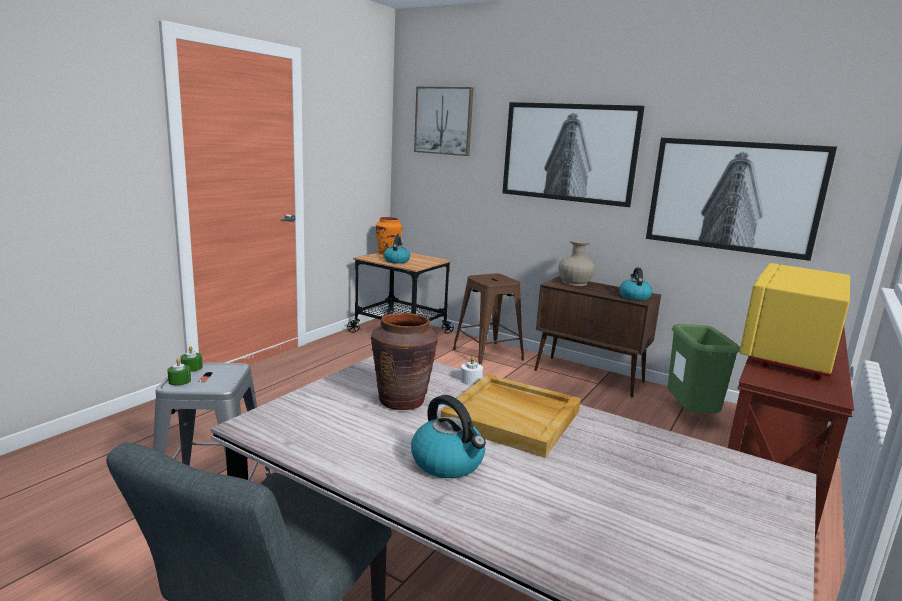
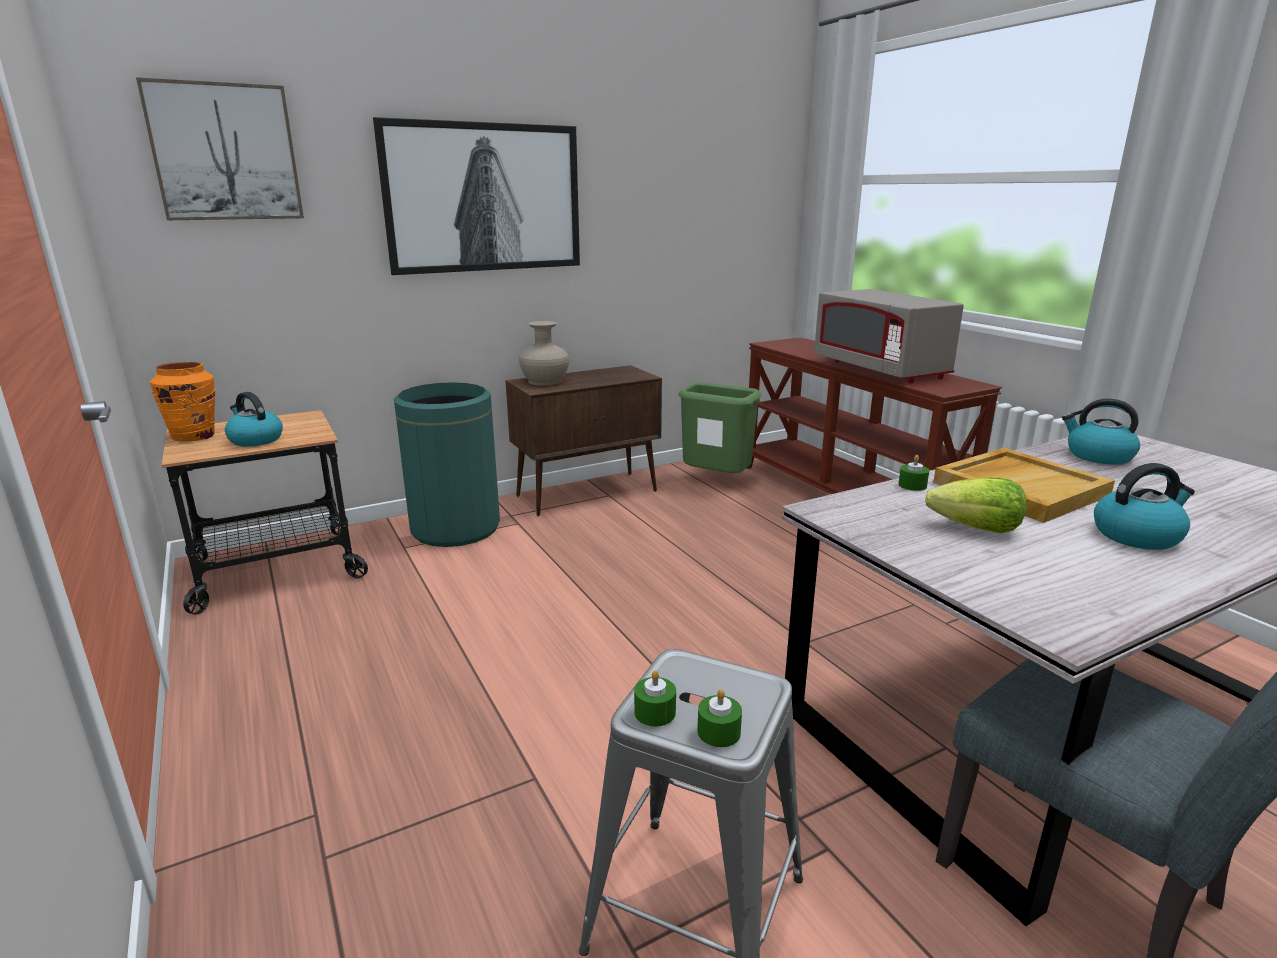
camera: 60 degrees left, 5 degrees up
brown vase [371,313,438,410] -> lettuce [925,477,1027,533]
brown stool [453,273,524,365] -> green trash can [394,382,500,547]
white candle [460,356,483,385] -> green candle [898,455,929,491]
kettle [619,268,653,301] -> kettle moved to [1062,398,1140,465]
picture [646,138,837,261] -> none
yellow microwave [739,263,850,380] -> grey microwave [814,289,964,383]

